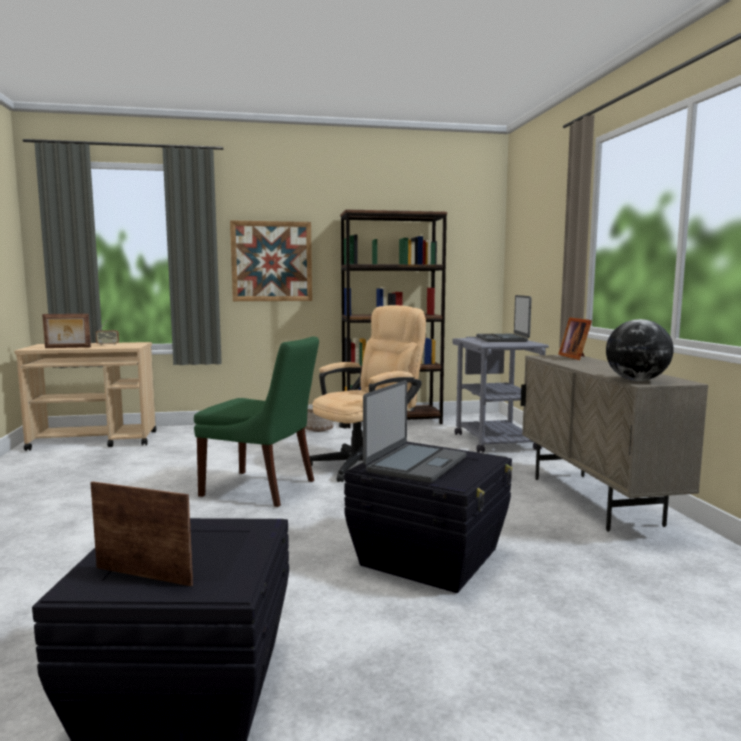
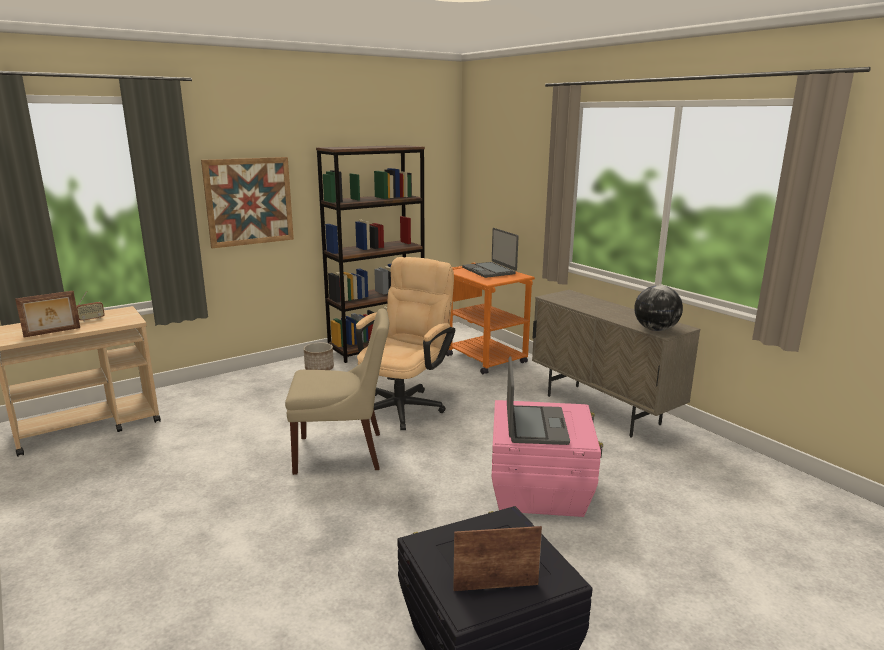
camera: 25 degrees left, 10 degrees up
green chair [194,336,319,507] -> beige chair [285,308,389,475]
black storage box [344,442,512,593] -> pink storage box [492,400,603,517]
grey cart [452,337,549,453] -> orange cart [446,263,535,374]
picture frame [558,317,592,360] -> none

